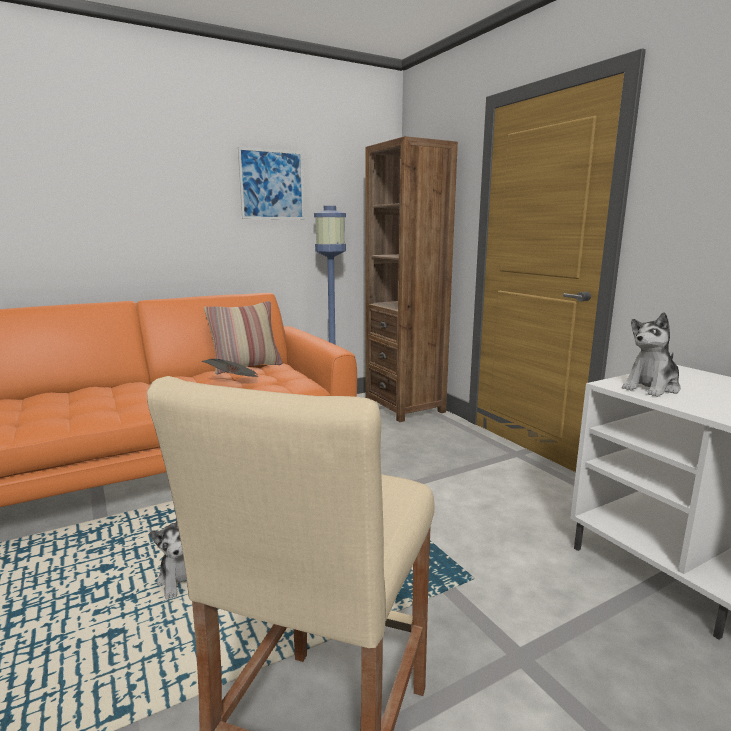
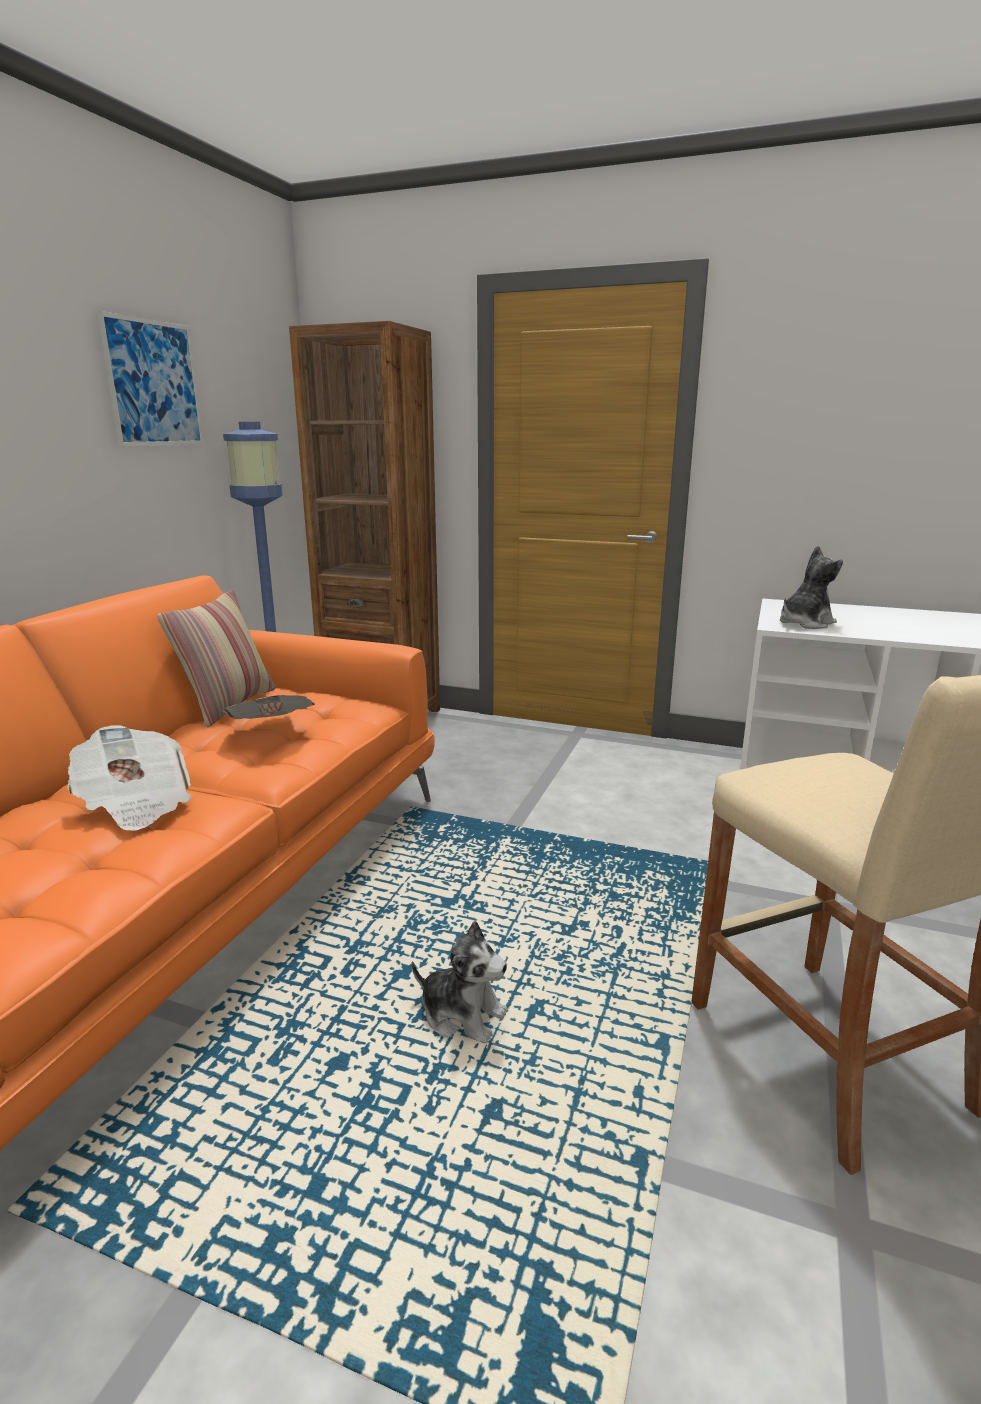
camera: 40 degrees left, 5 degrees up
plush toy [622,312,681,397] -> plush toy turned 135 degrees counterclockwise [780,545,843,629]
none -> newspaper [67,725,192,831]

